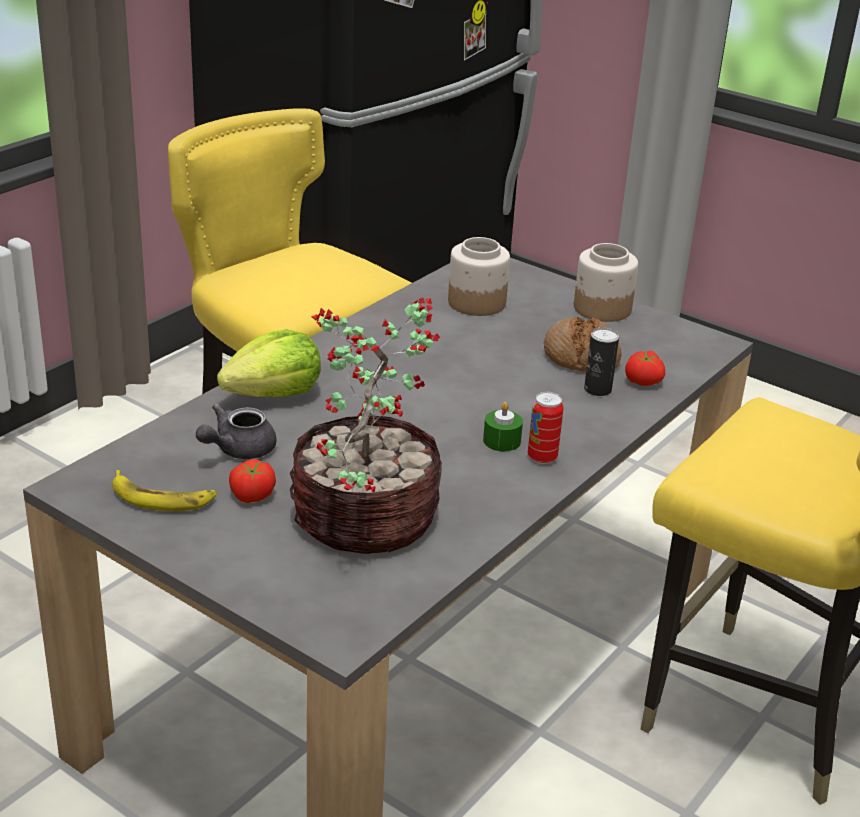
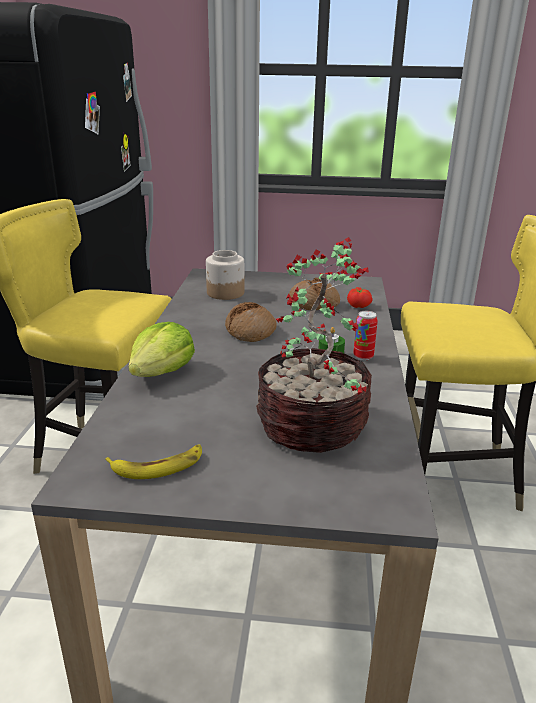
camera: 30 degrees left, 5 degrees down
grey teapot [196,404,276,459] -> none
tomato [229,459,276,503] -> none
jar [574,243,638,322] -> none
can [584,328,619,396] -> none
none -> bread [225,302,277,342]

